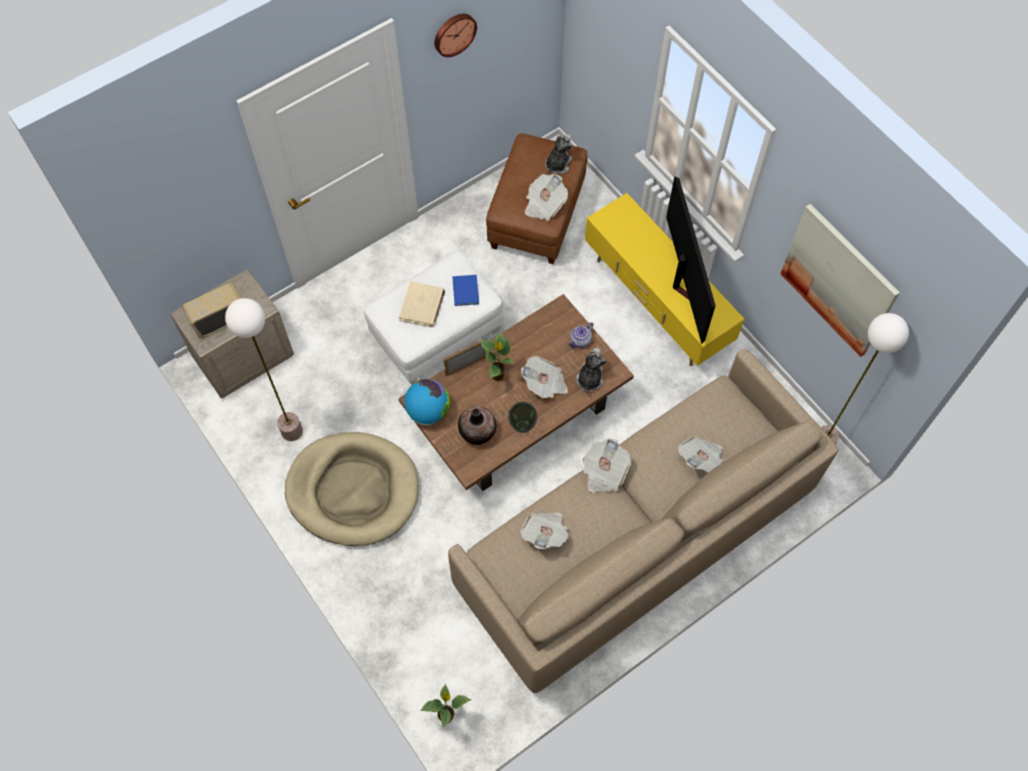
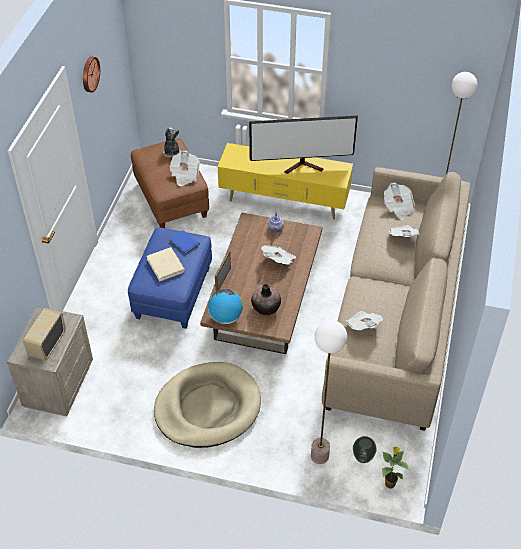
camera: 40 degrees left, 15 degrees down
floor lamp [225,298,303,441] -> floor lamp moved to [311,320,347,464]
white ottoman [364,251,502,385] -> blue ottoman [128,228,212,329]
potted plant [480,332,514,381] -> none
vase [508,402,538,433] -> vase moved to [353,436,377,463]
plush toy [576,348,607,393] -> none
newspaper [583,438,631,493] -> newspaper moved to [384,183,415,220]
television [666,176,716,344] -> television turned 135 degrees clockwise [249,115,358,174]
picture [780,204,900,357] -> none

